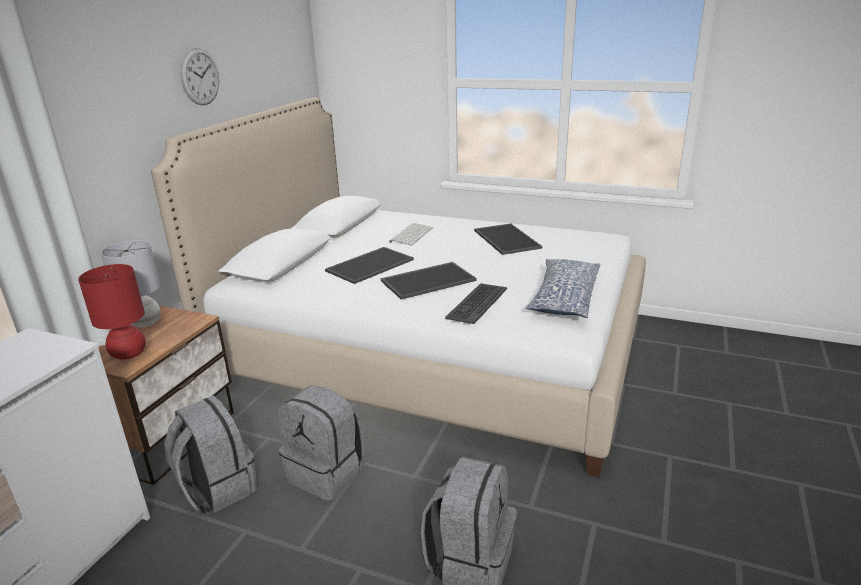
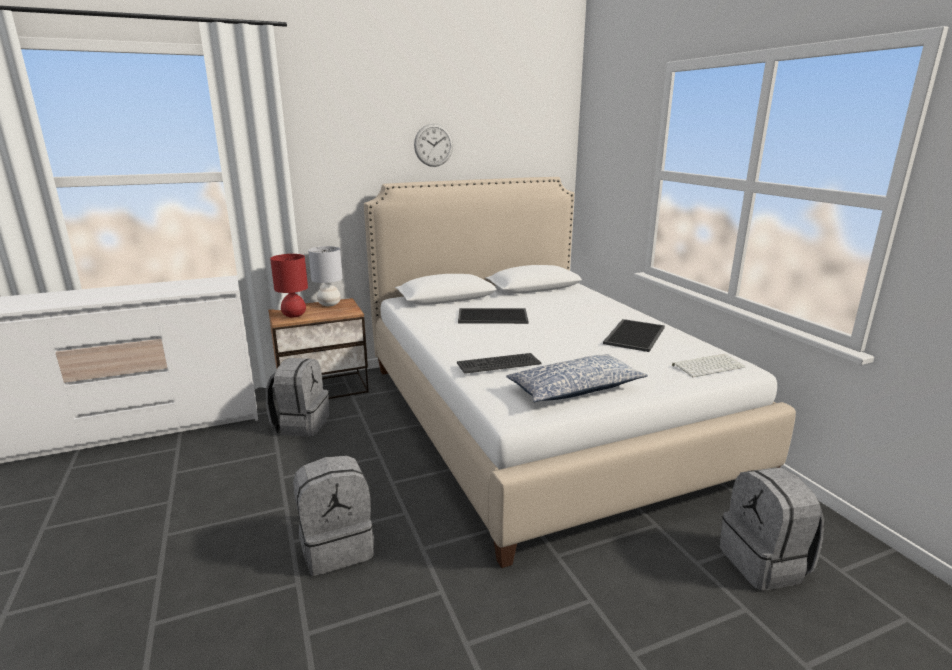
camera: 45 degrees right, 5 degrees down
grey backpack [278,385,365,501] -> grey backpack moved to [719,467,824,591]
tray [381,262,477,300] -> none
keyboard [389,223,433,246] -> keyboard moved to [672,354,745,377]

